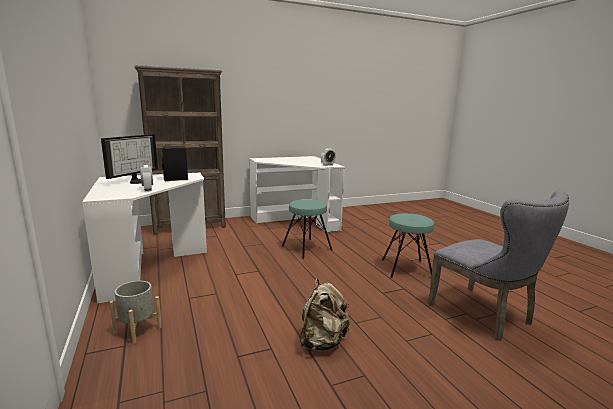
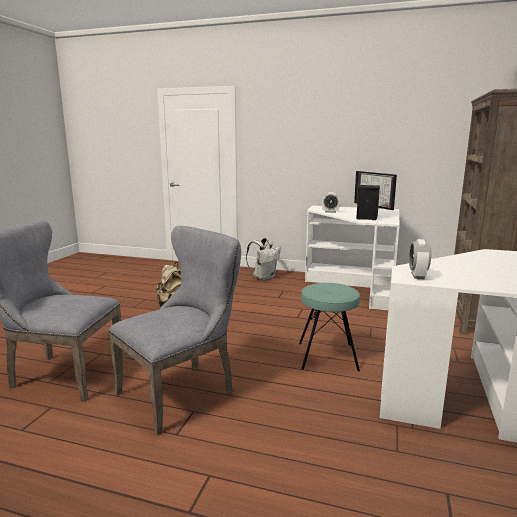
camera: 130 degrees right, 0 degrees up
grey planter [109,281,162,344] -> white backpack [246,238,281,281]
turquoise stool [382,213,434,278] -> grey chair [108,226,241,435]

